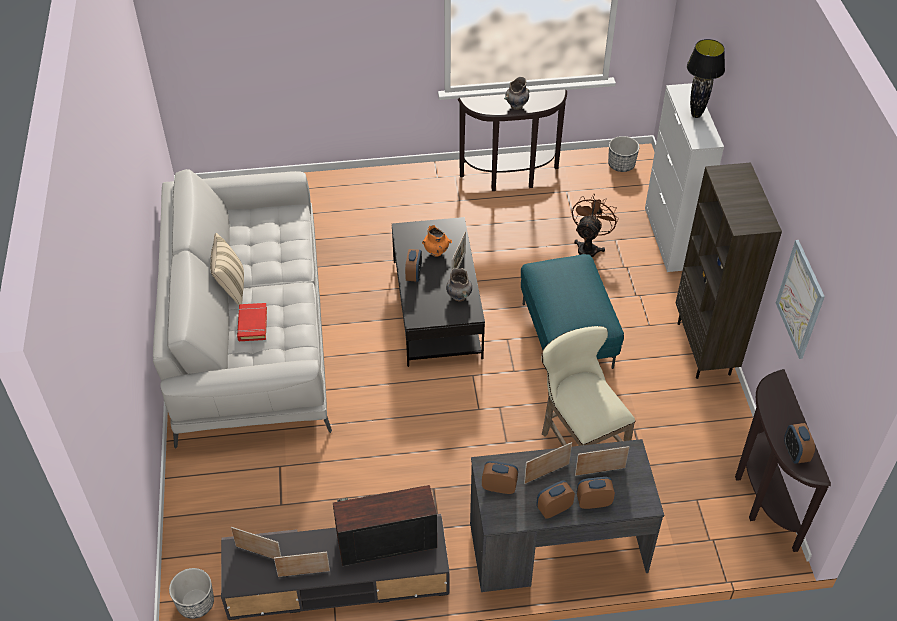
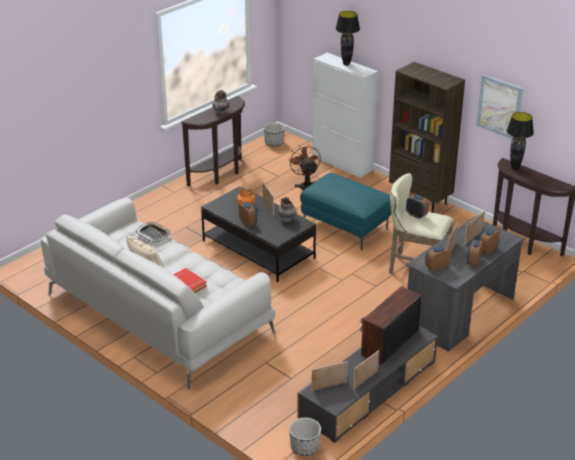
camera: 40 degrees left, 15 degrees down
alarm clock [784,423,815,464] -> alarm clock moved to [406,194,429,219]
none -> tray [135,222,171,243]
none -> black table lamp [507,112,534,170]

